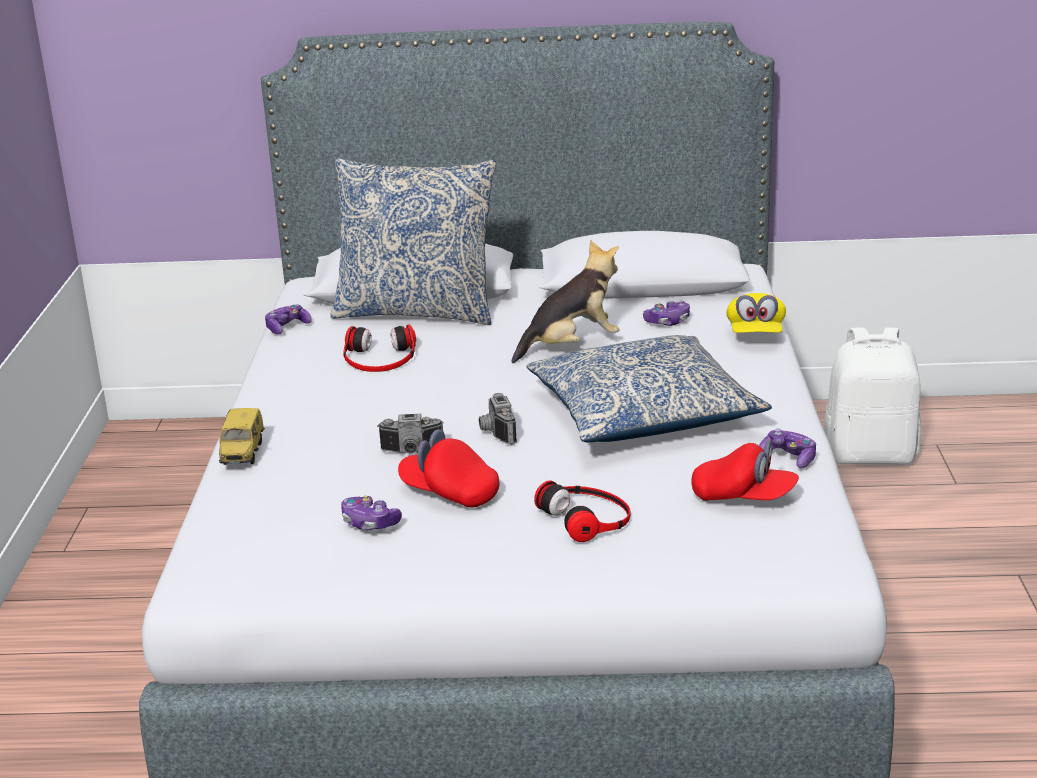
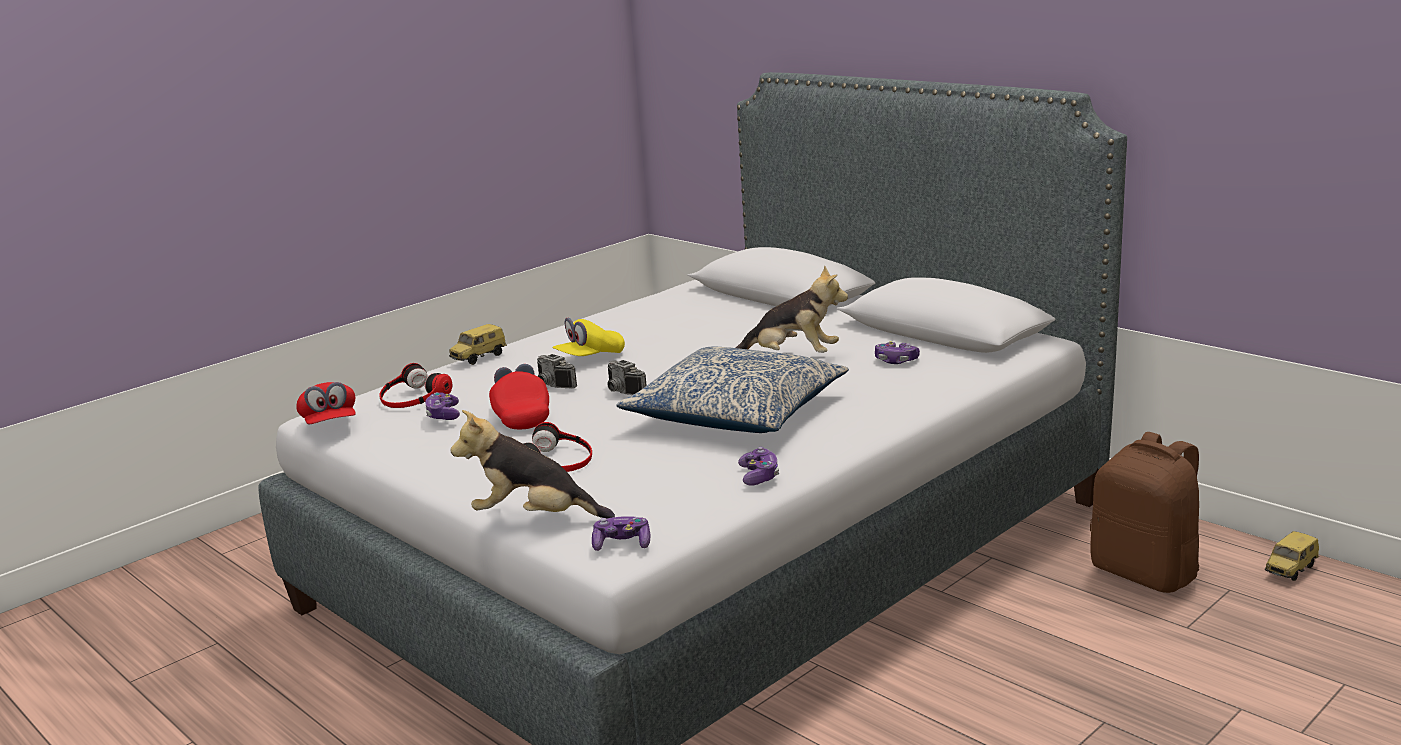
camera: 45 degrees right, 5 degrees down
game controller [265,304,312,334] -> game controller moved to [592,516,650,551]
pillow [331,158,496,325] -> none
headphones [343,324,416,372] -> headphones moved to [379,363,452,408]
camera [479,393,517,445] -> camera turned 75 degrees counterclockwise [607,360,647,395]
red cap [691,439,799,501] -> red cap moved to [296,382,356,425]
yellow cap [726,293,786,333] -> yellow cap moved to [552,318,625,356]
white backpack [824,328,921,464] -> brown backpack [1090,432,1199,593]
none -> plush toy [451,410,615,518]
none -> toy car [1265,531,1319,581]

